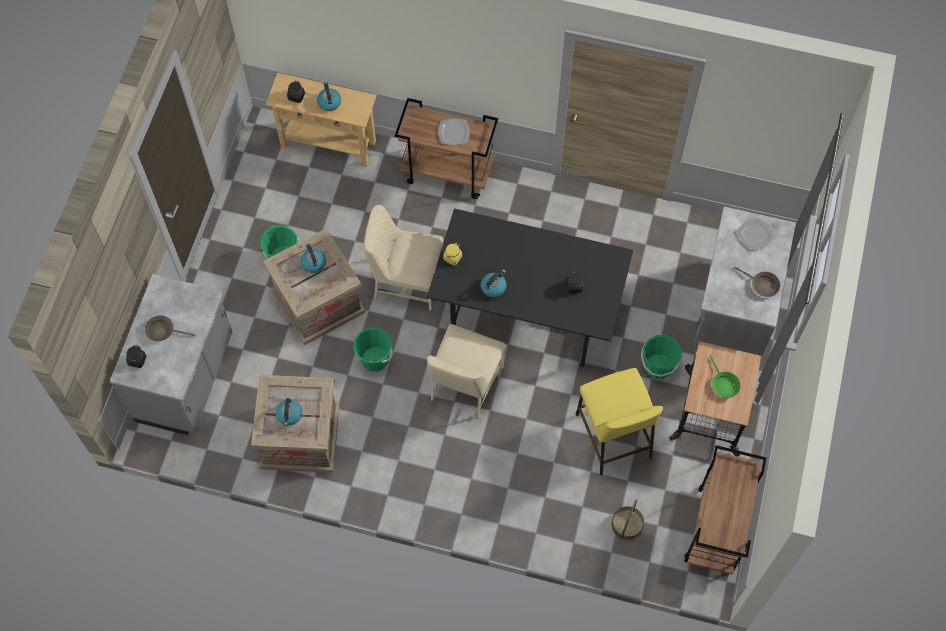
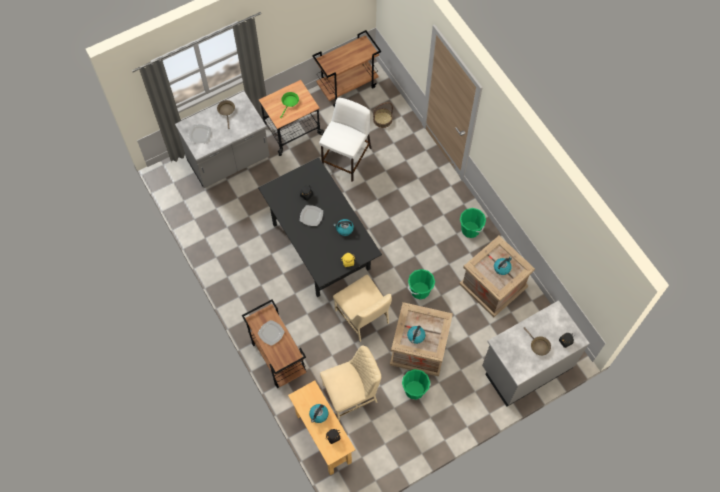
camera: 135 degrees left, 0 degrees up
beige chair [427,324,506,419] -> beige chair moved to [320,346,381,421]
yellow stool [576,368,663,476] -> white stool [319,98,371,182]
green bucket [641,335,682,379] -> green bucket moved to [460,208,486,238]
none -> plate [300,205,323,226]

